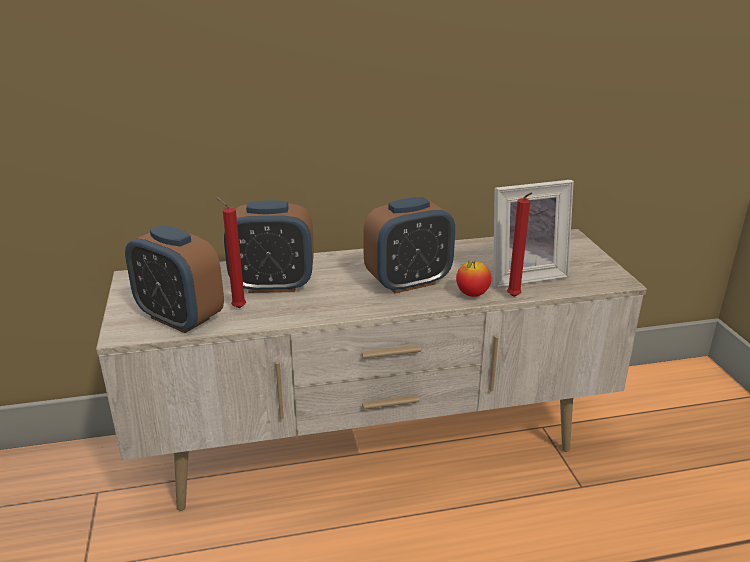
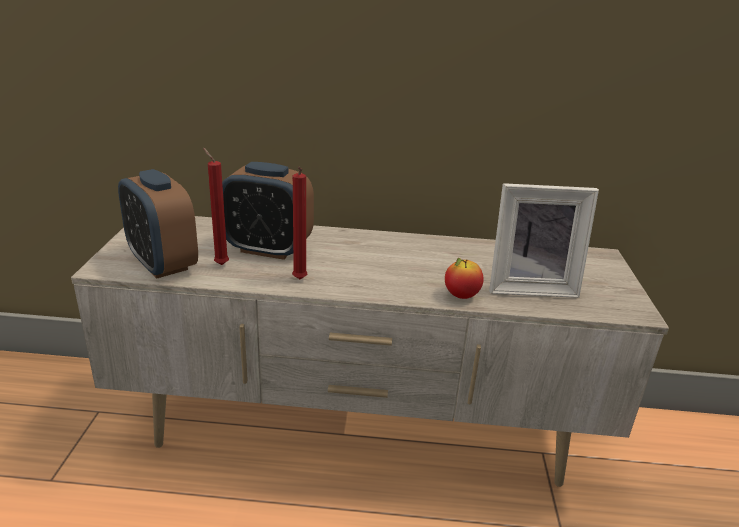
camera: 15 degrees right, 0 degrees up
alarm clock [363,197,455,294] -> none
red candle [507,193,532,297] -> red candle moved to [292,167,307,279]

